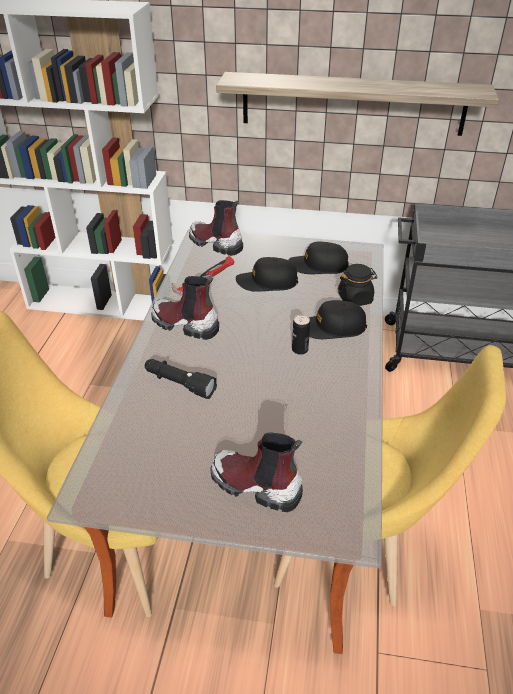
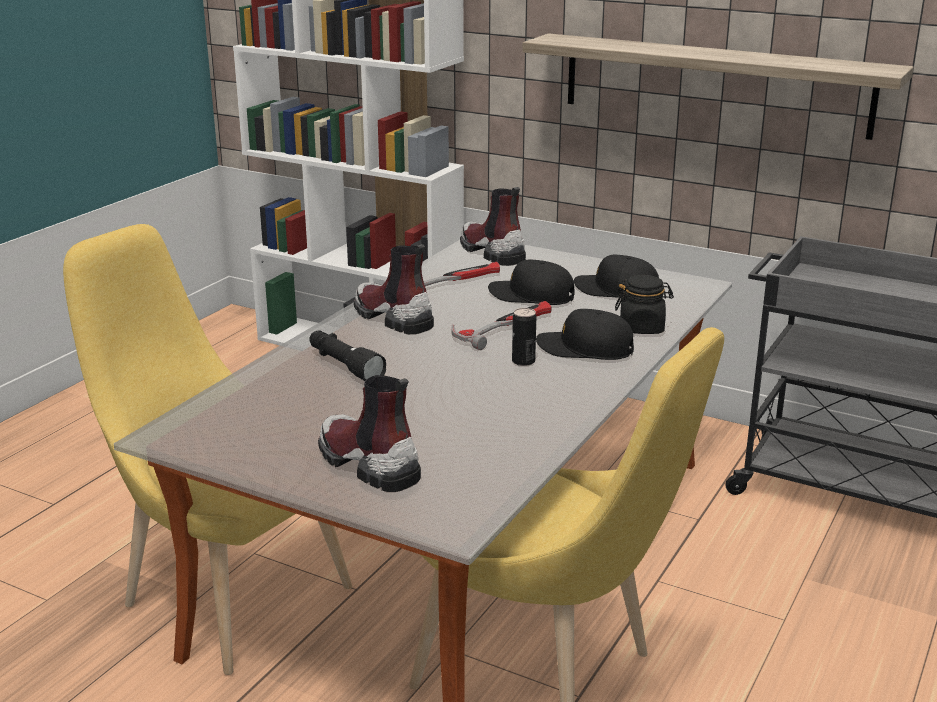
camera: 20 degrees right, 15 degrees down
none -> hammer [451,301,552,350]

